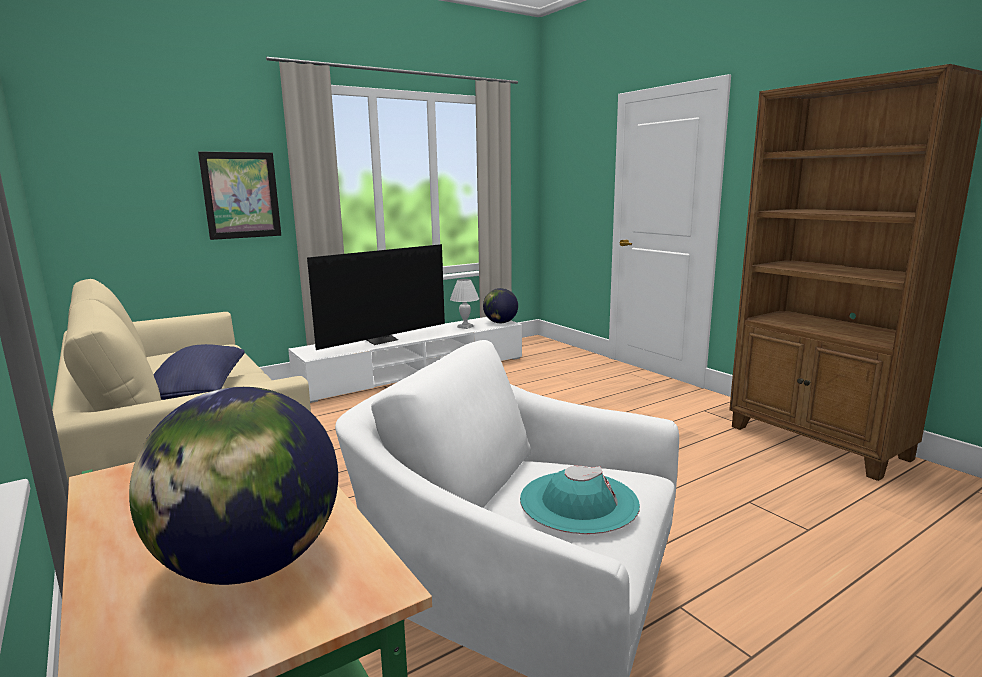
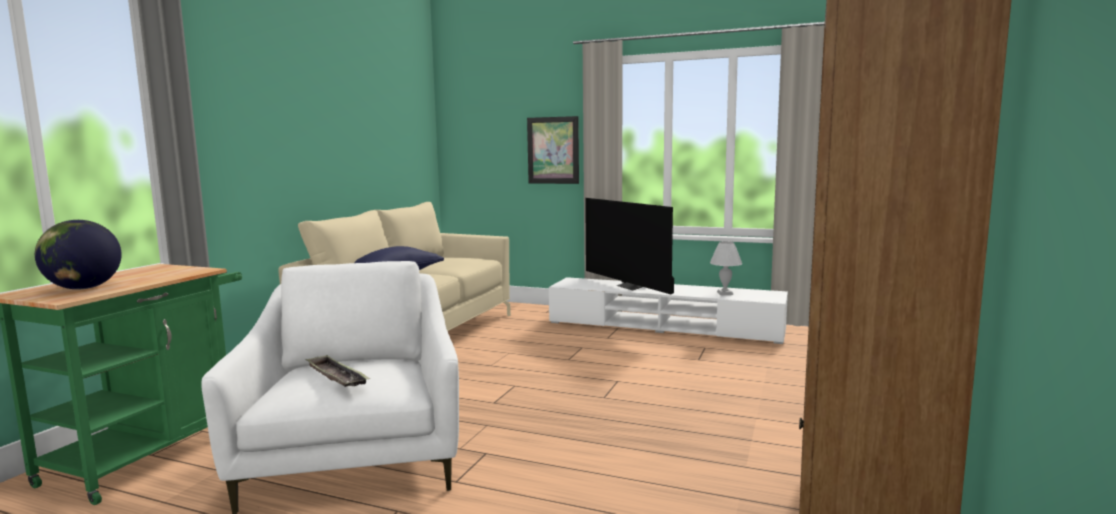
camera: 55 degrees right, 5 degrees down
television [307,244,445,350] -> television turned 45 degrees clockwise [585,198,674,294]
globe [483,288,518,323] -> none
turquoise hat [520,466,640,534] -> tray [305,355,370,387]

